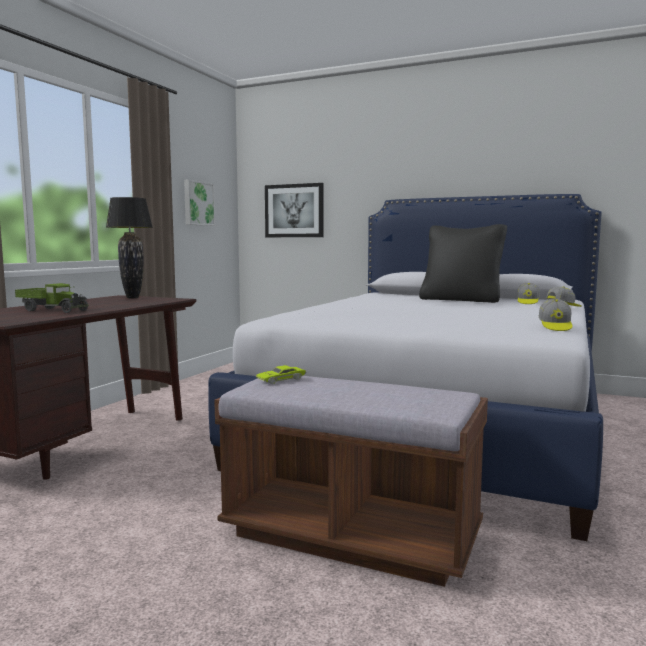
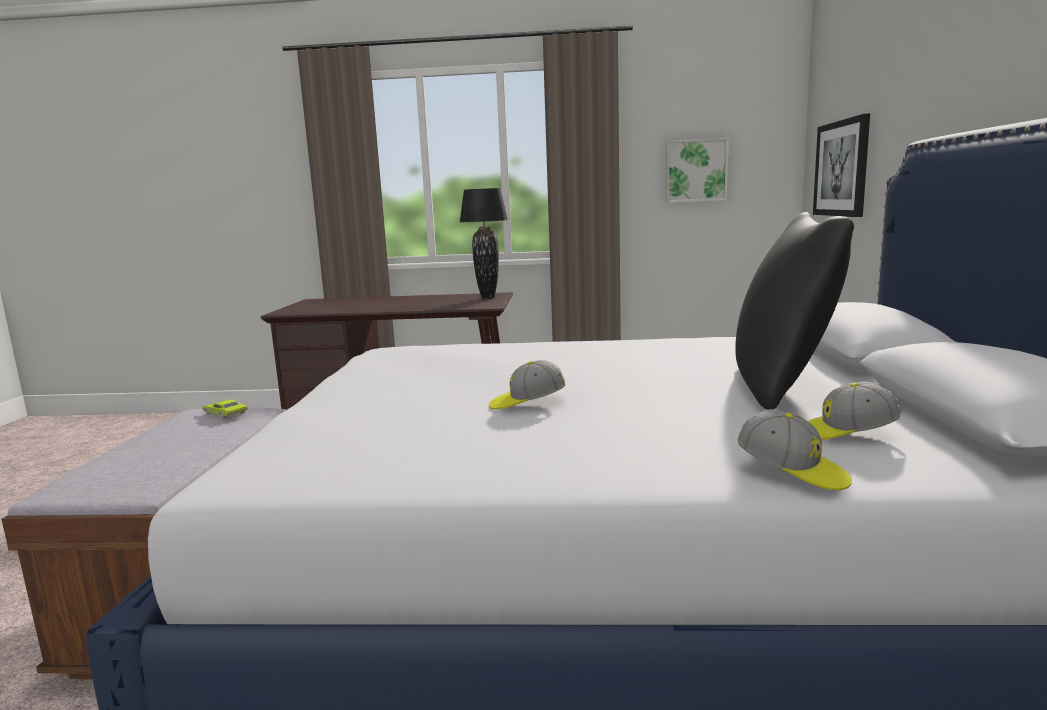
camera: 70 degrees right, 5 degrees up
toy truck [15,283,89,313] -> none
cap [539,299,572,331] -> cap moved to [489,360,565,409]

